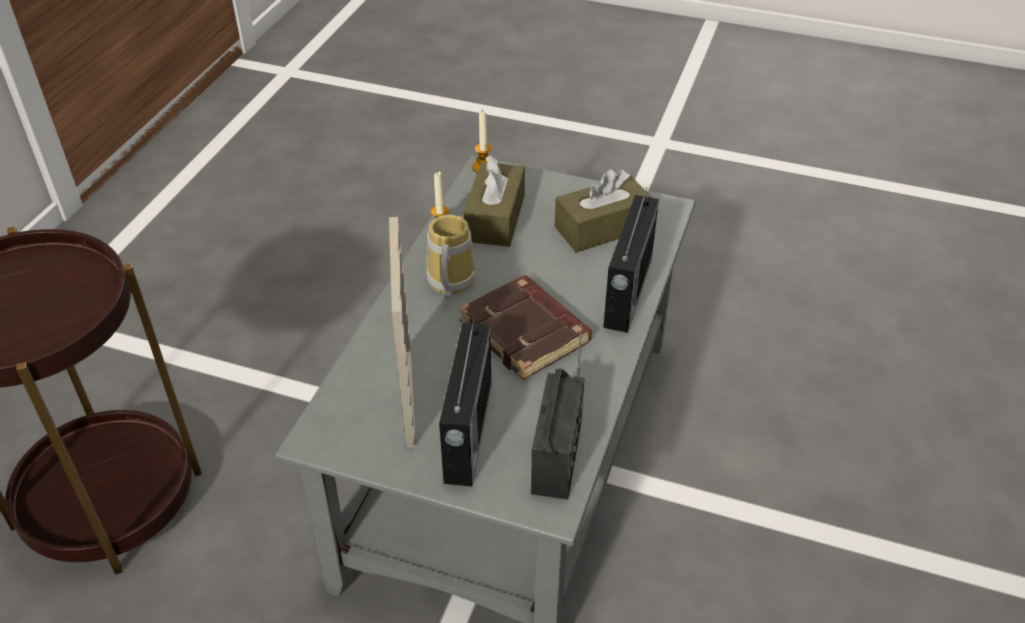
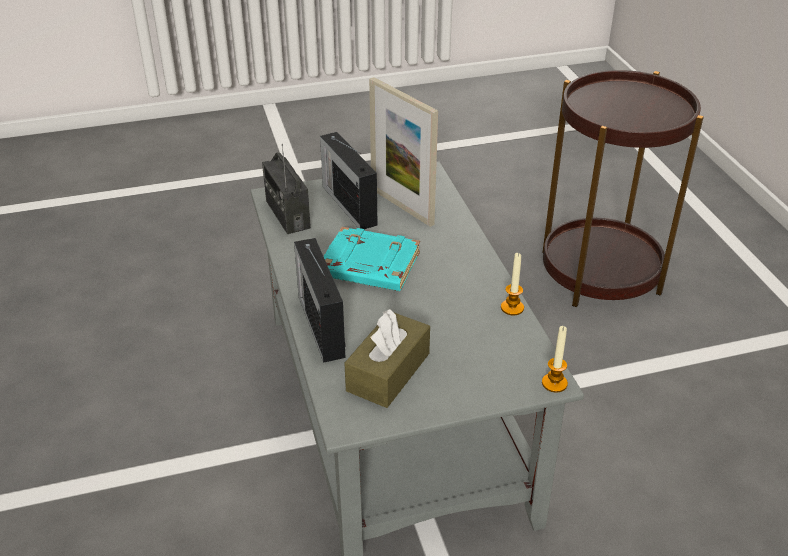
camera: 145 degrees right, 5 degrees down
mug [427,215,476,299] -> none
brown book [459,275,592,380] -> turquoise book [324,227,420,291]
brown tissue box [464,155,525,247] -> none

